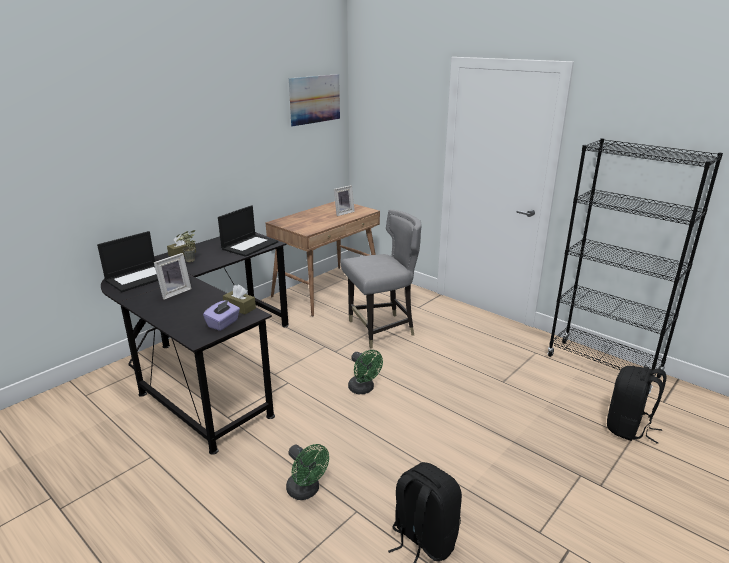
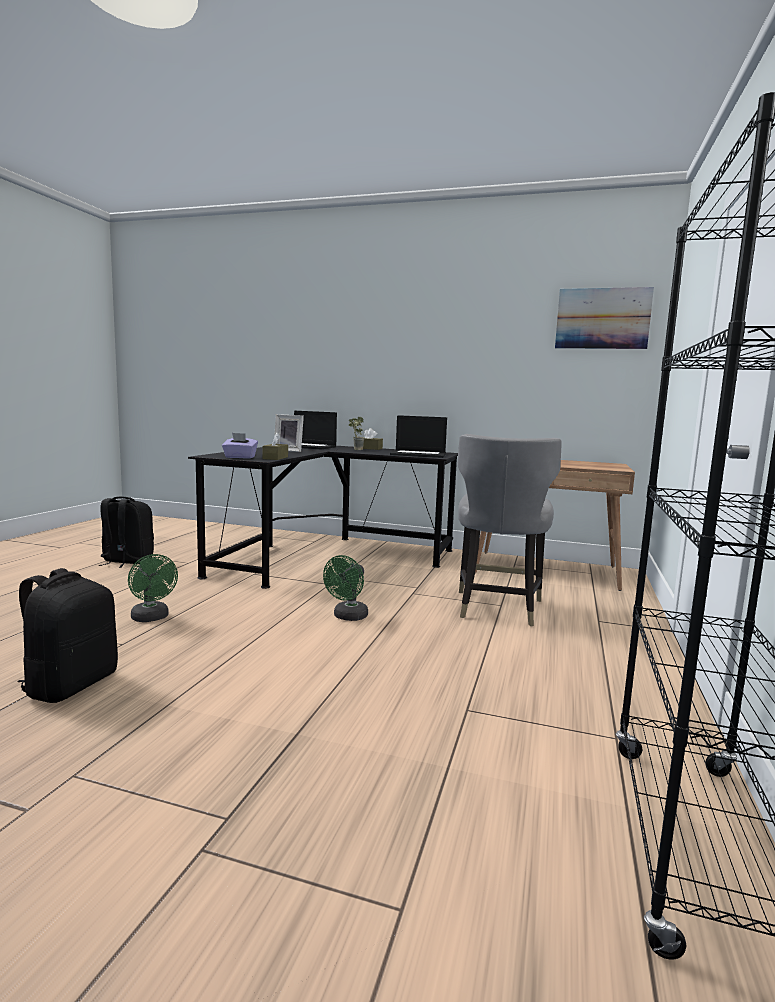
camera: 65 degrees right, 15 degrees down
green fan [286,444,329,500] -> green fan turned 60 degrees counterclockwise [128,554,178,622]
picture frame [334,185,355,216] -> none
grey chair [341,209,422,348] -> grey chair turned 60 degrees clockwise [457,434,562,626]
black backpack [607,366,667,444] -> black backpack moved to [99,497,154,568]

